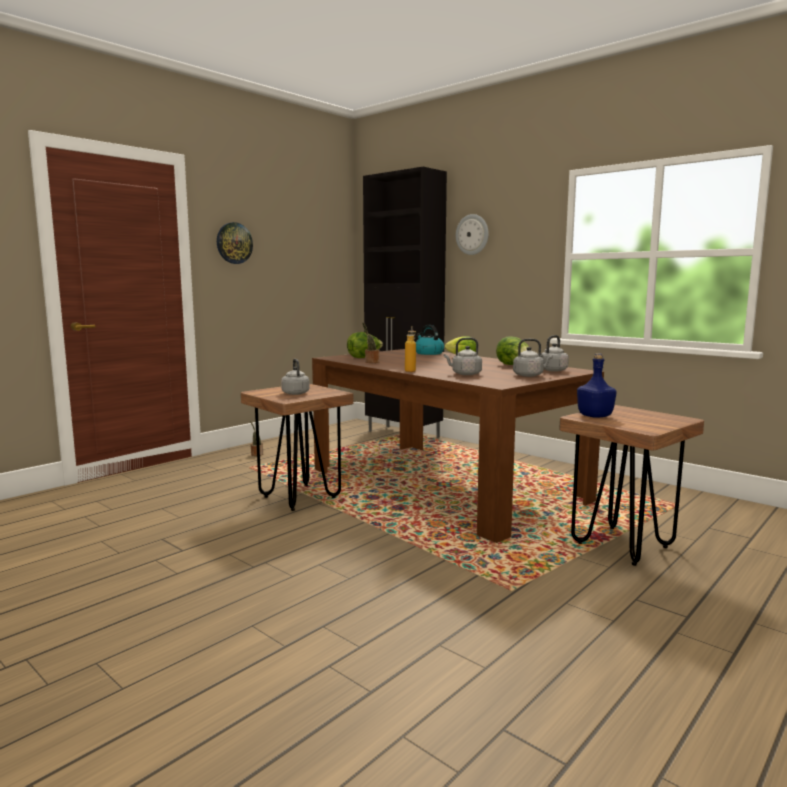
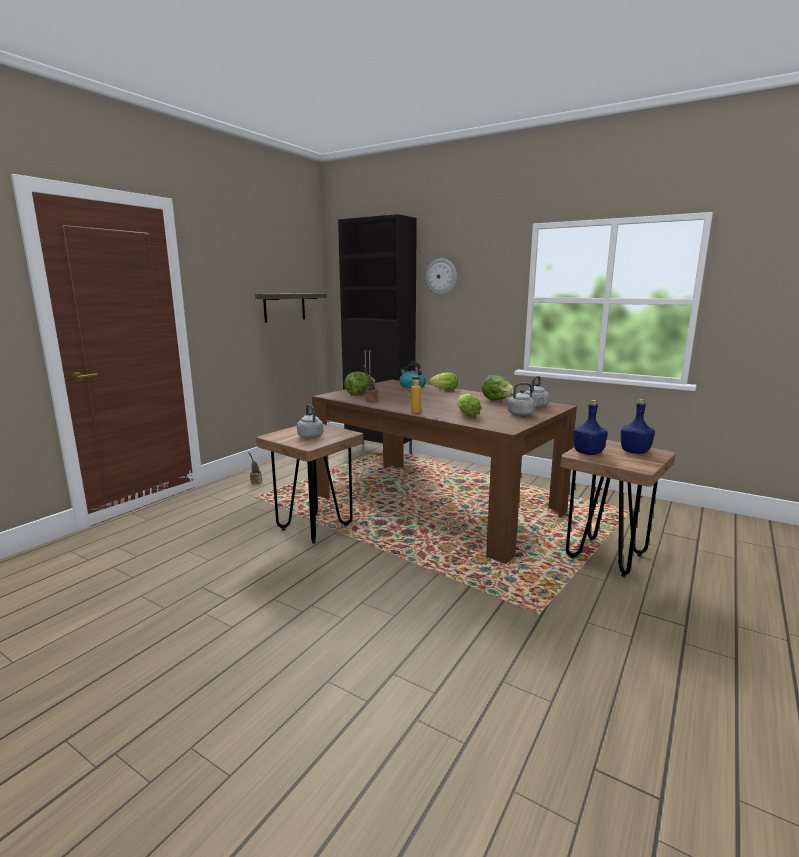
camera: 10 degrees left, 5 degrees up
wall clock [217,222,253,264] -> none
grey kettle [444,338,482,375] -> lettuce [457,393,481,417]
none -> shelf [255,293,327,323]
none -> blue bottle [621,399,655,454]

